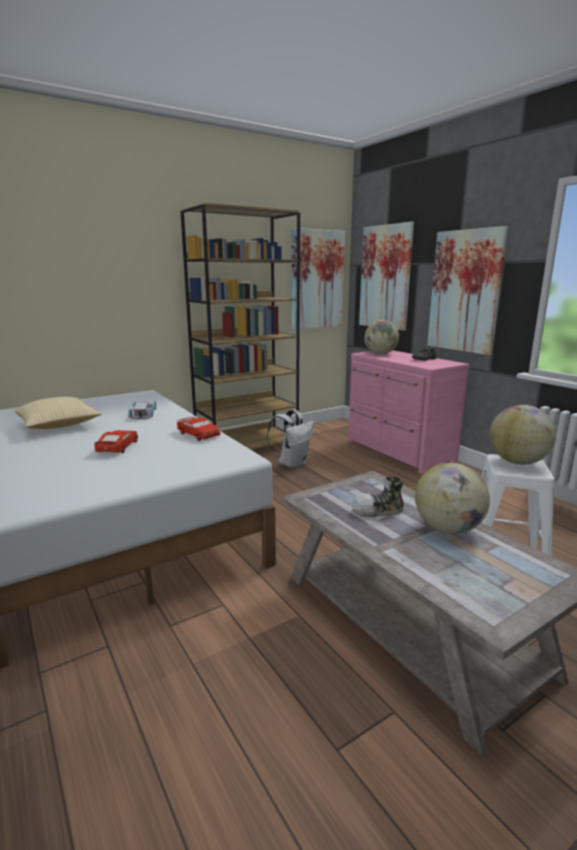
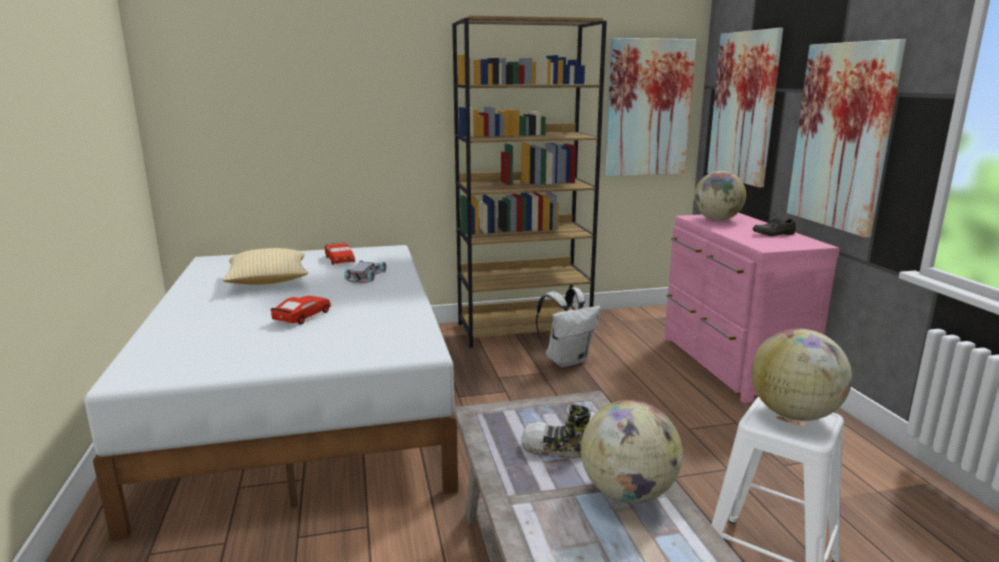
camera: 20 degrees right, 0 degrees up
red toy car [177,417,220,441] -> red toy car moved to [325,242,355,265]

